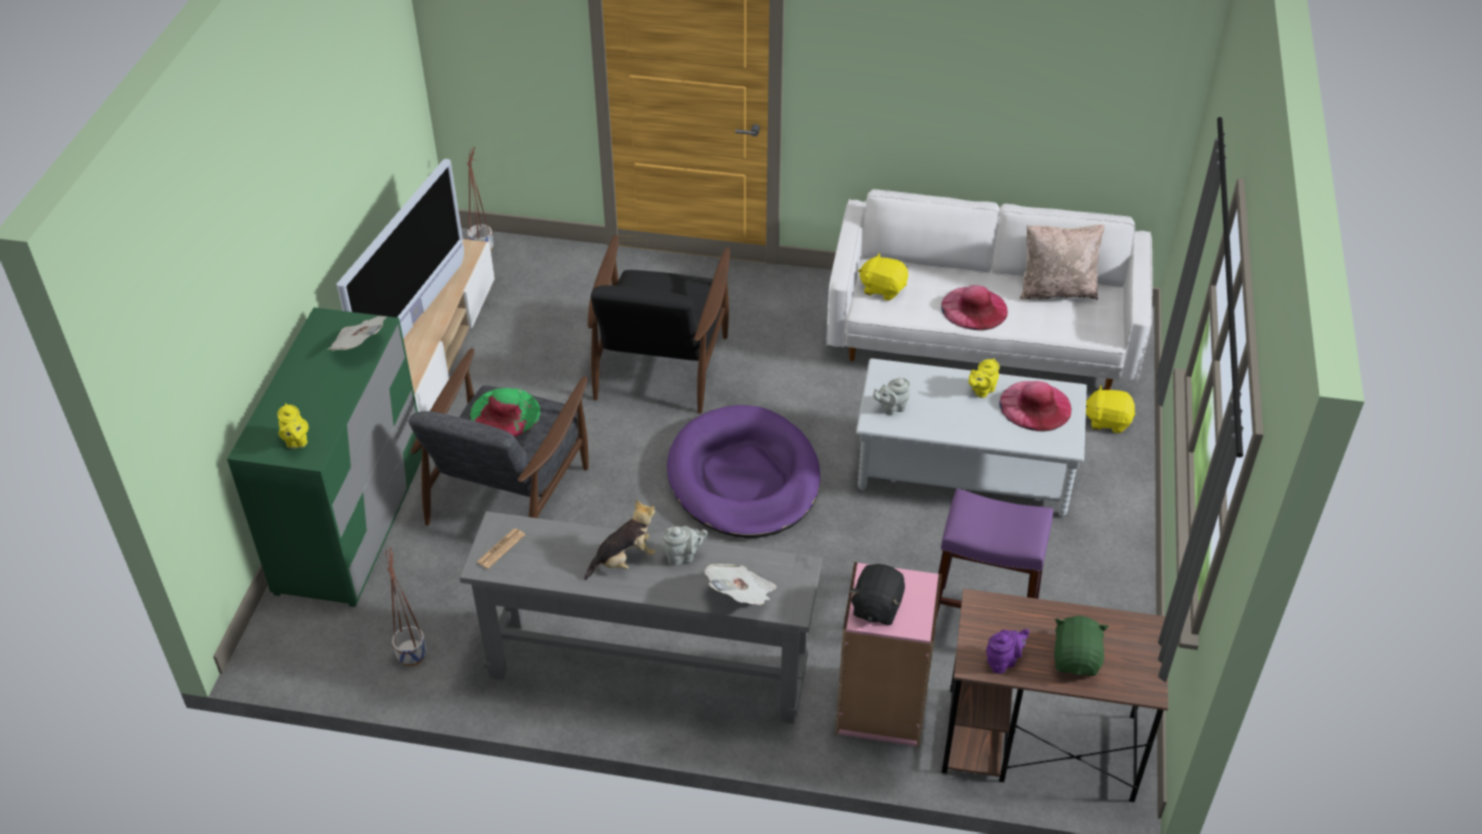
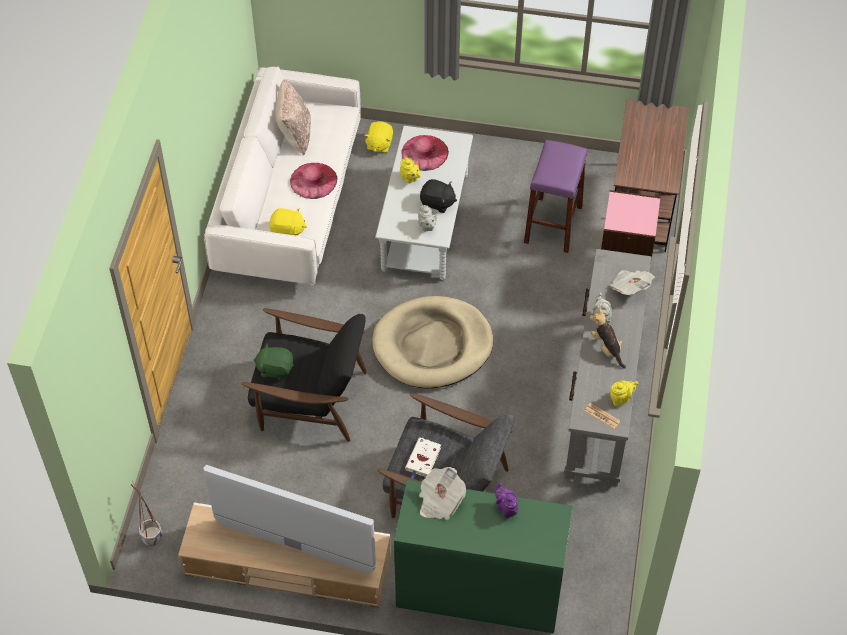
camera: 90 degrees left, 10 degrees up
yellow teapot [278,403,309,449] -> yellow teapot moved to [610,380,638,406]
planter [386,547,427,666] -> none
green hat [470,388,540,437] -> white book [405,437,441,479]
purple dog bed [667,405,821,538] -> beige dog bed [372,296,494,388]
black plush toy [849,564,905,625] -> black plush toy moved to [420,179,457,213]
yellow plush toy [858,253,908,301] -> yellow plush toy turned 105 degrees counterclockwise [269,208,307,236]
purple teapot [986,629,1030,674] -> purple teapot moved to [495,483,519,518]
green plush toy [1054,616,1109,676] -> green plush toy moved to [253,343,293,380]

